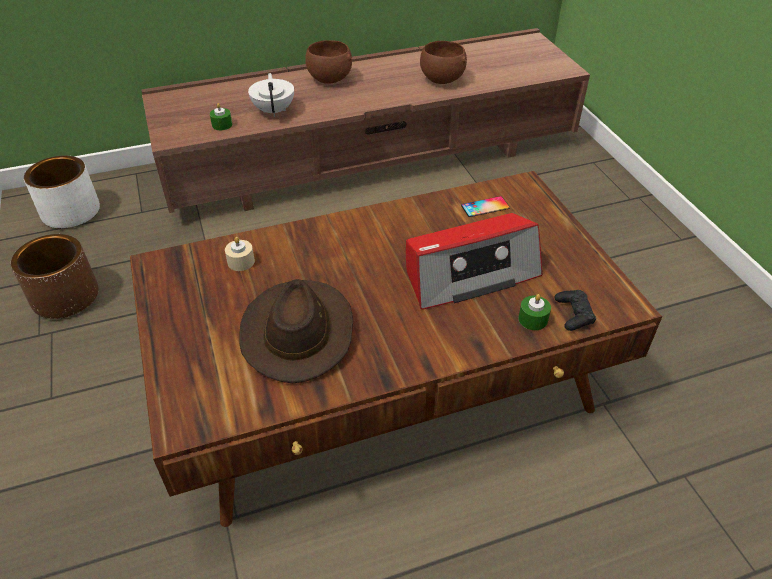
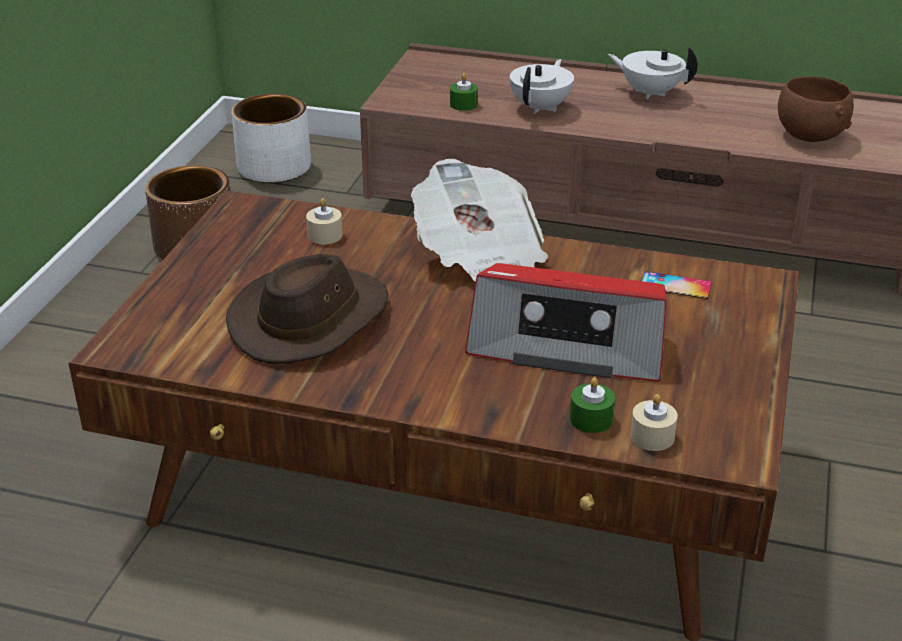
camera: 35 degrees right, 10 degrees down
brown bowl [305,40,352,84] -> white teapot [608,47,698,99]
black game controller [554,290,596,331] -> beige candle [630,394,678,451]
none -> newspaper [411,159,548,282]

